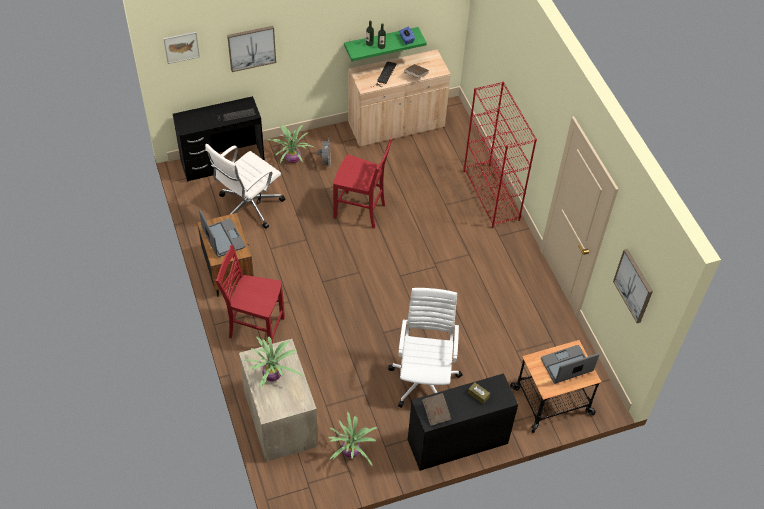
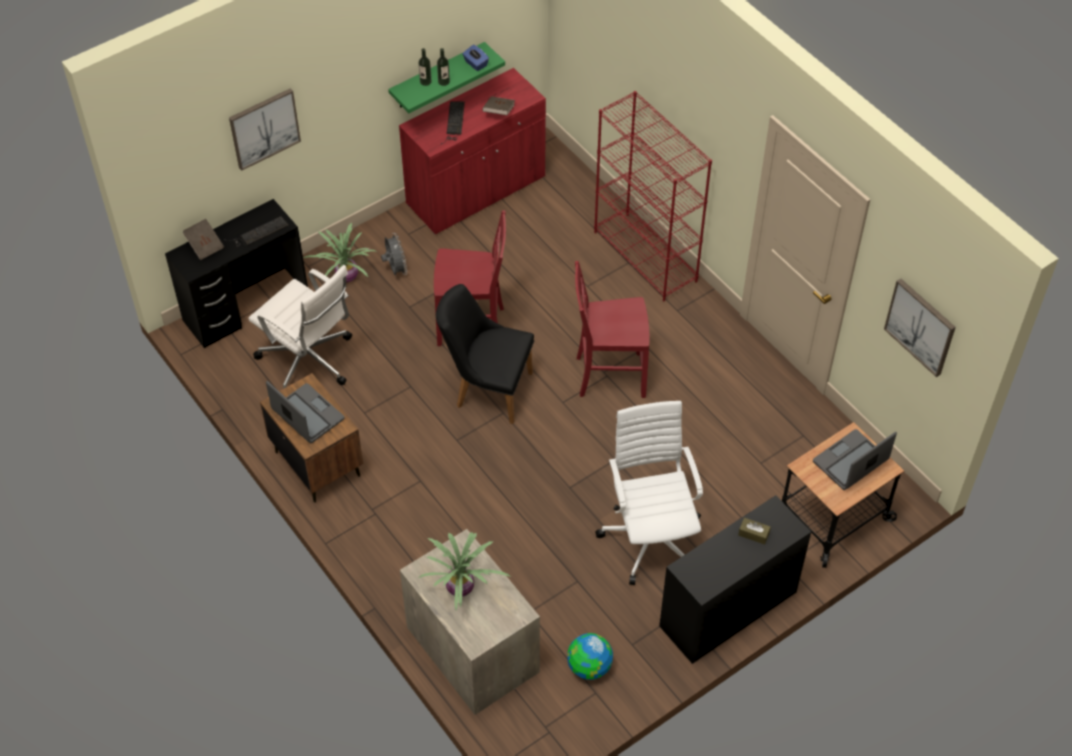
camera: 15 degrees left, 0 degrees up
picture [163,32,200,64] -> none
white office chair [205,144,286,229] -> white office chair turned 75 degrees counterclockwise [248,265,352,389]
red chair [216,245,285,345] -> red chair moved to [575,261,649,398]
potted plant [328,411,377,465] -> globe [567,633,613,680]
beige cabinet [348,50,451,147] -> red cabinet [399,68,546,234]
brown book [422,393,451,426] -> brown book moved to [182,219,224,260]
none -> black chair [436,284,534,424]

